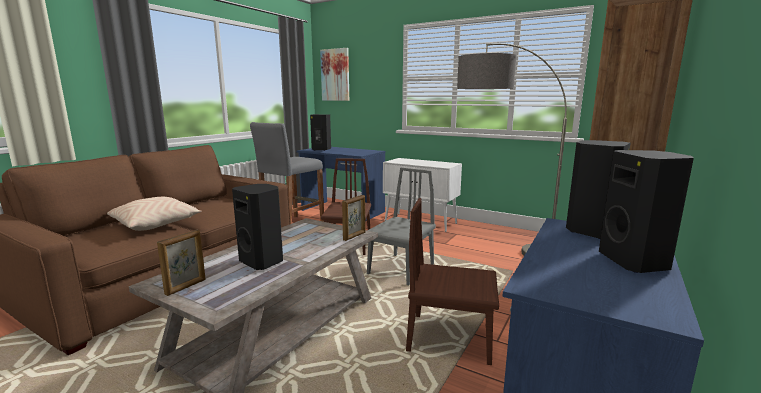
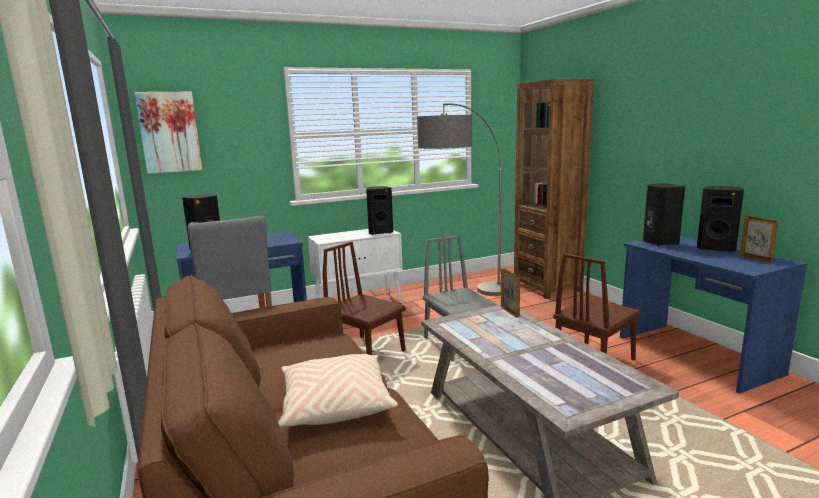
camera: 55 degrees left, 0 degrees up
picture frame [157,230,206,296] -> picture frame moved to [740,216,778,263]
black speaker [232,184,283,270] -> black speaker moved to [366,186,393,235]

